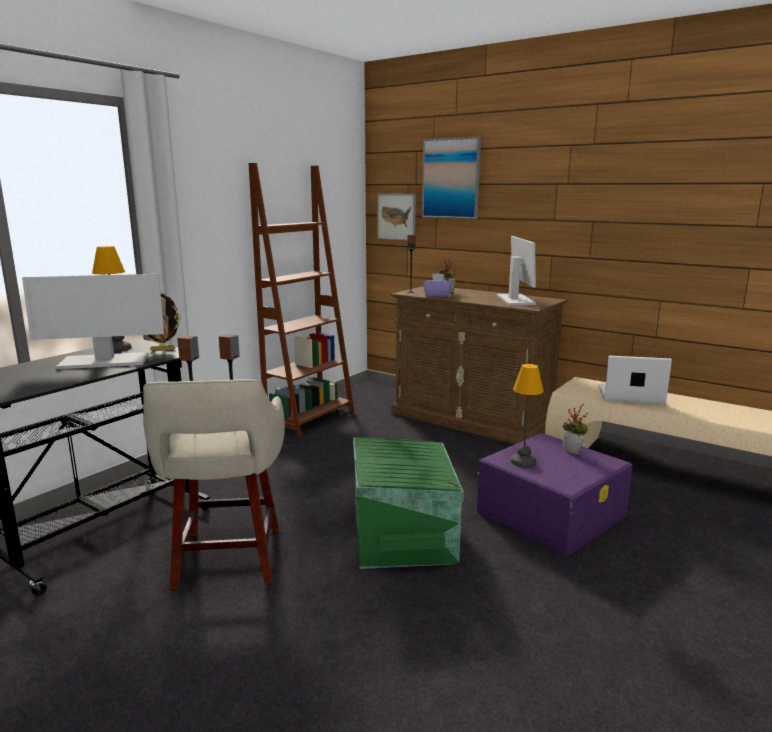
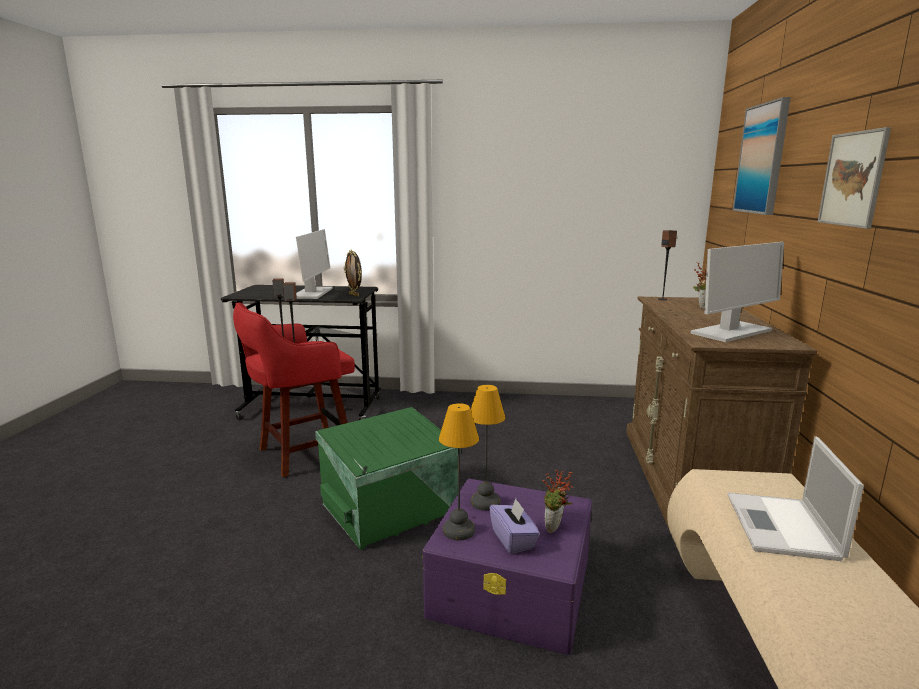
camera: 60 degrees right, 0 degrees up
monitor [22,274,164,369] -> monitor turned 135 degrees counterclockwise [296,229,333,299]
table lamp [92,246,132,352] -> table lamp moved to [439,403,479,540]
beige stool [143,379,285,590] -> red stool [233,303,355,477]
brown bookcase [249,163,354,436] -> none
picture [377,194,416,240] -> picture moved to [818,127,891,229]
purple tissue box [423,274,452,297] -> purple tissue box moved to [489,498,540,554]
laptop [599,355,672,404] -> laptop turned 150 degrees counterclockwise [727,436,864,561]

